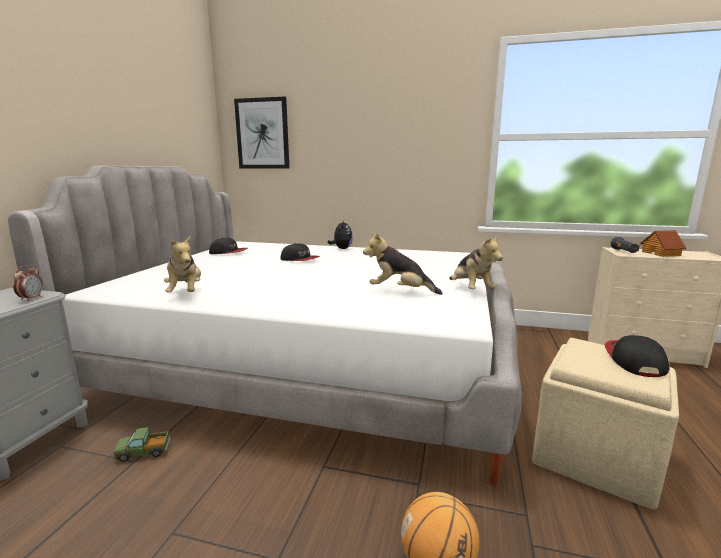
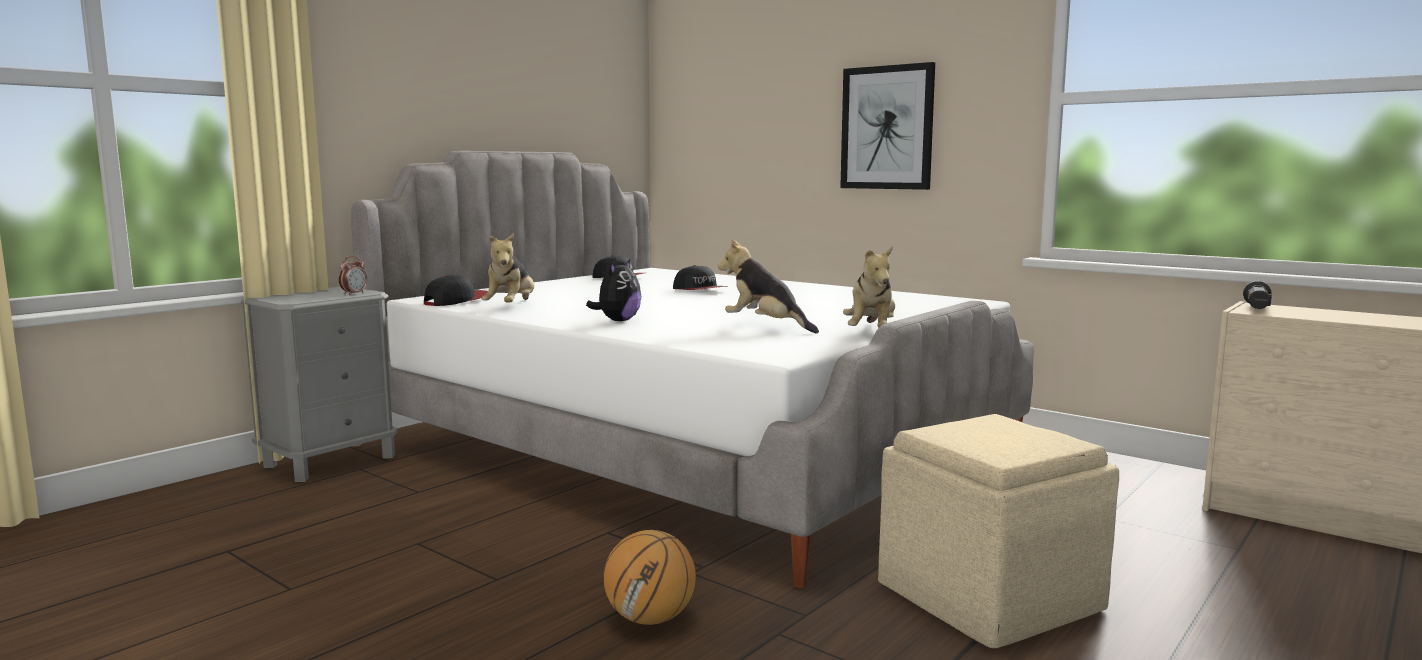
camera: 25 degrees right, 5 degrees down
toy truck [113,427,171,462] -> none
picture [234,97,289,168] -> picture moved to [840,62,935,190]
plush toy [328,221,353,249] -> plush toy moved to [586,259,641,321]
cap [605,335,669,377] -> cap moved to [424,275,488,306]
toy house [640,230,686,257] -> none

